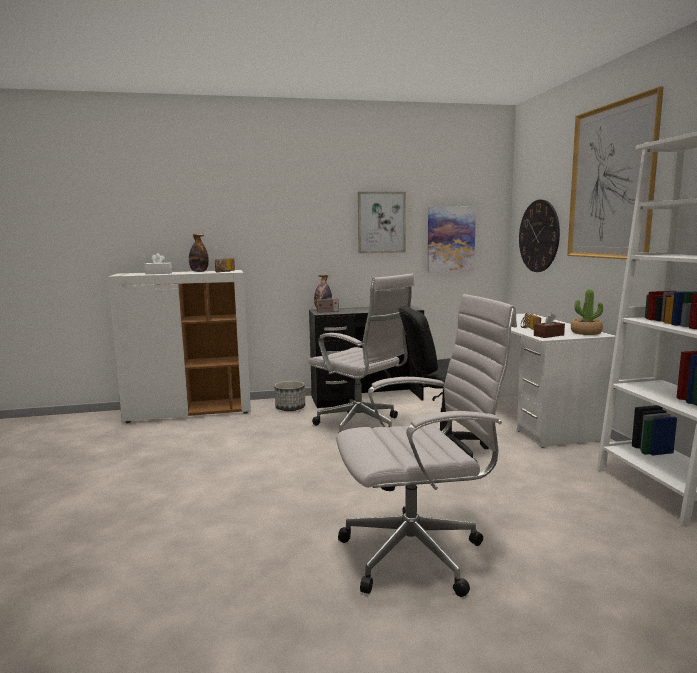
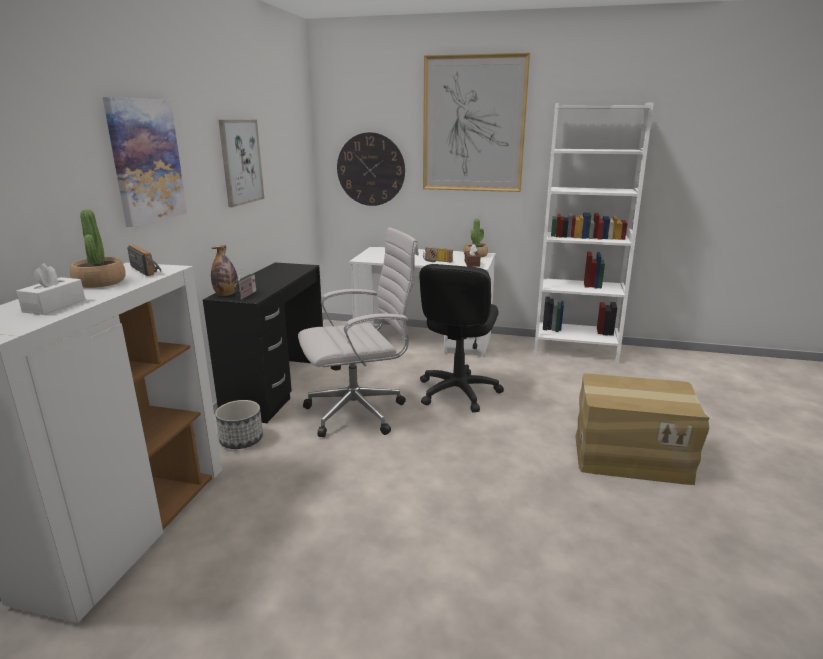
camera: 65 degrees left, 10 degrees up
bottle [189,234,209,272] -> potted plant [70,209,126,288]
white office chair [336,294,517,597] -> cardboard box [575,373,710,485]
picture [428,206,476,272] -> picture moved to [103,97,187,227]

